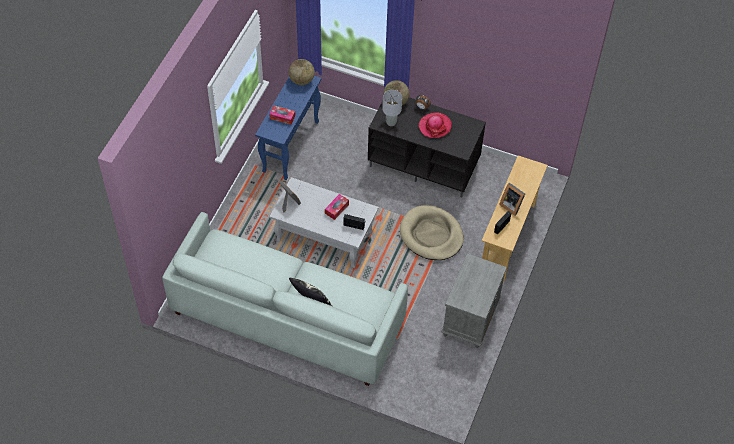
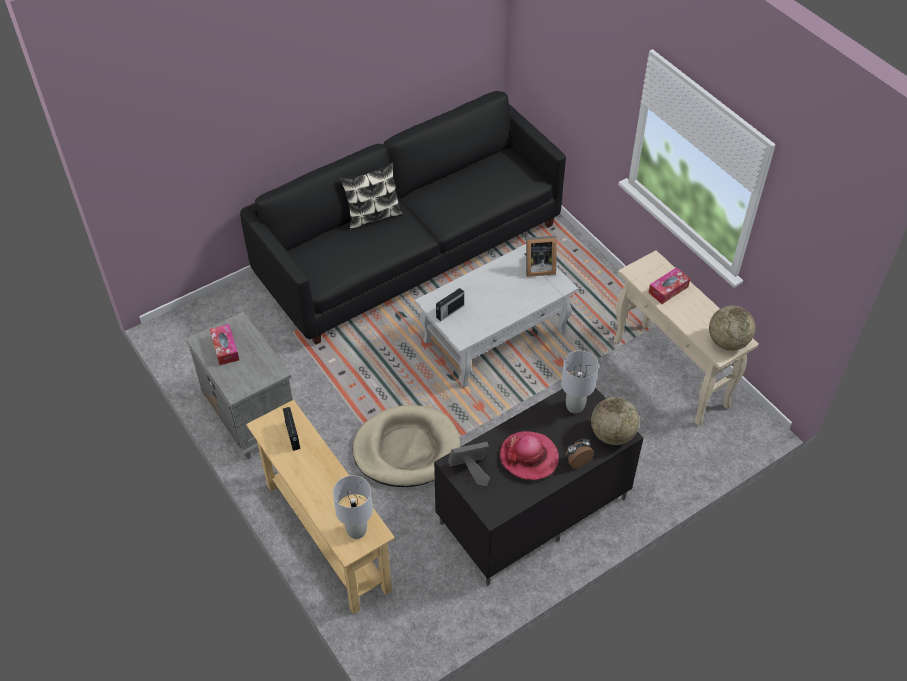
camera: 125 degrees right, 5 degrees down
white sofa [162,212,408,386] -> black sofa [240,91,566,345]
blue console table [255,76,321,180] -> beige console table [614,250,759,426]
tissue box [325,194,349,220] -> tissue box moved to [210,324,239,365]
picture frame [499,183,525,216] -> picture frame moved to [449,442,490,486]
none -> grey table lamp [333,475,373,539]

